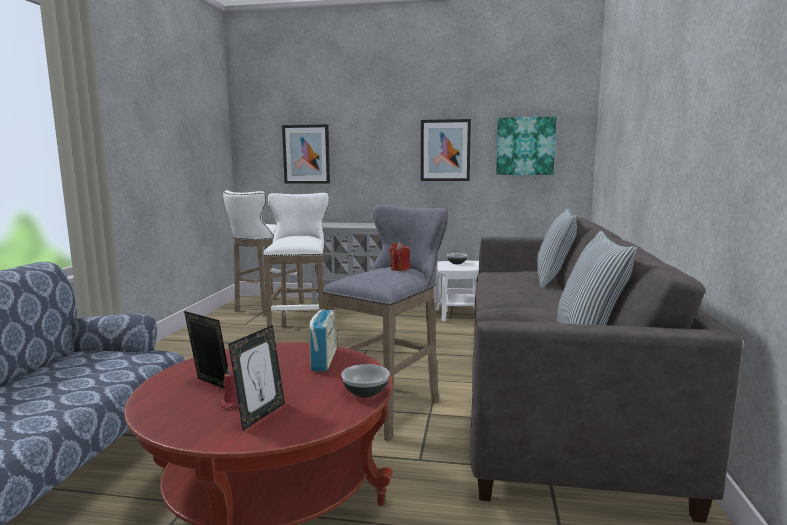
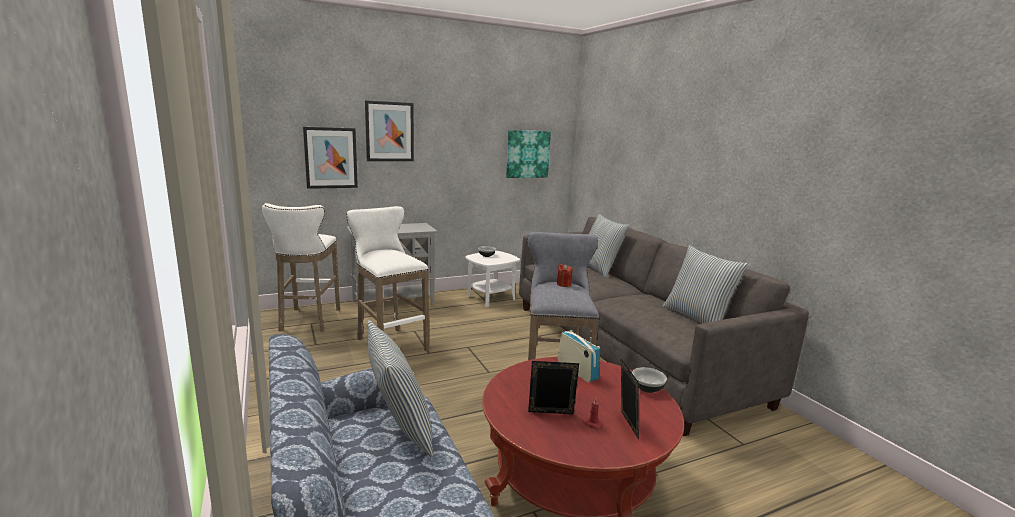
camera: 35 degrees left, 5 degrees up
picture [421,119,471,181] -> picture moved to [365,100,414,161]
none -> pillow [367,320,433,457]

